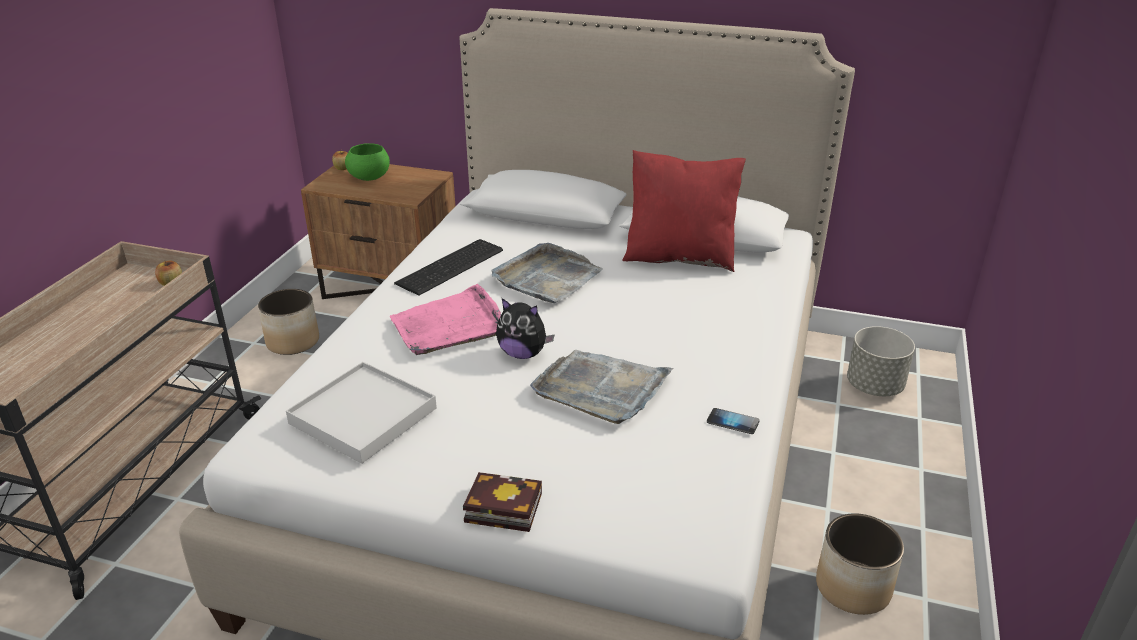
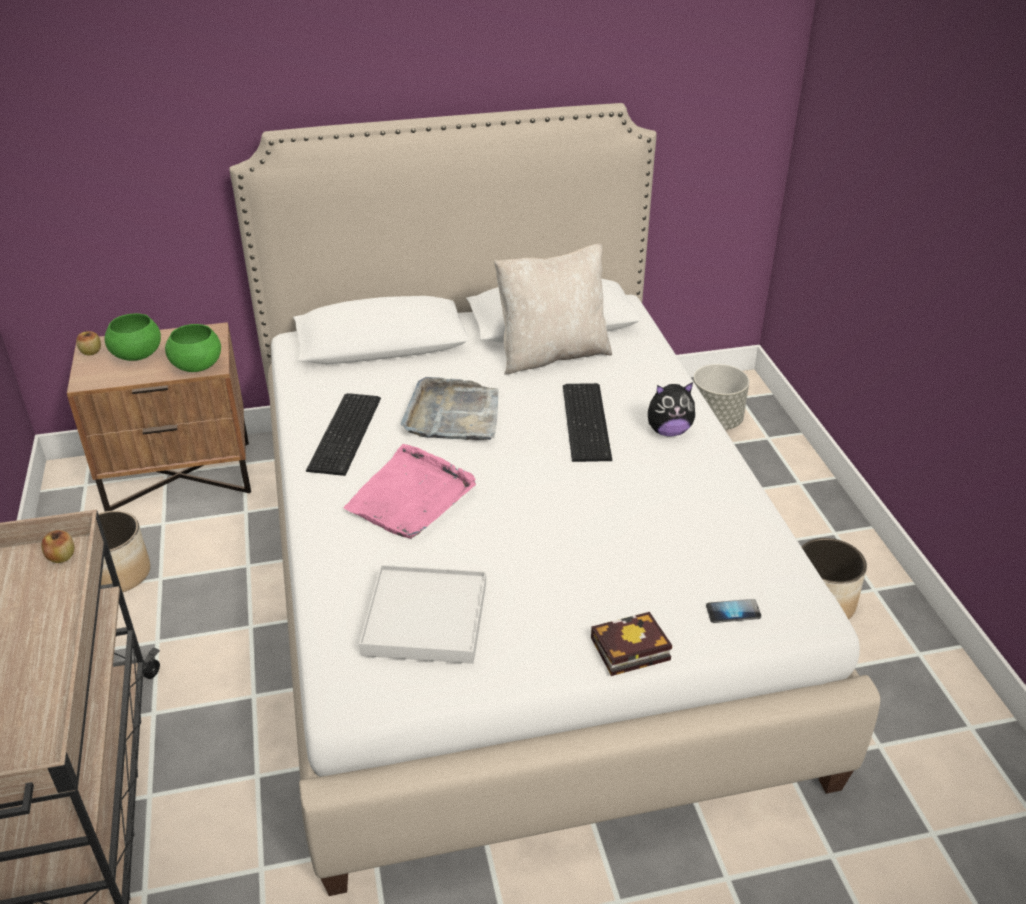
camera: 30 degrees left, 5 degrees up
plush toy [496,298,554,359] -> plush toy moved to [648,382,695,437]
grey tray [530,350,673,424] -> none
red pillow [622,150,746,272] -> beige pillow [494,243,612,375]
phone [707,408,760,434] -> phone moved to [706,599,761,623]
none -> green bowl [165,324,221,372]
none -> keyboard [563,383,612,462]

